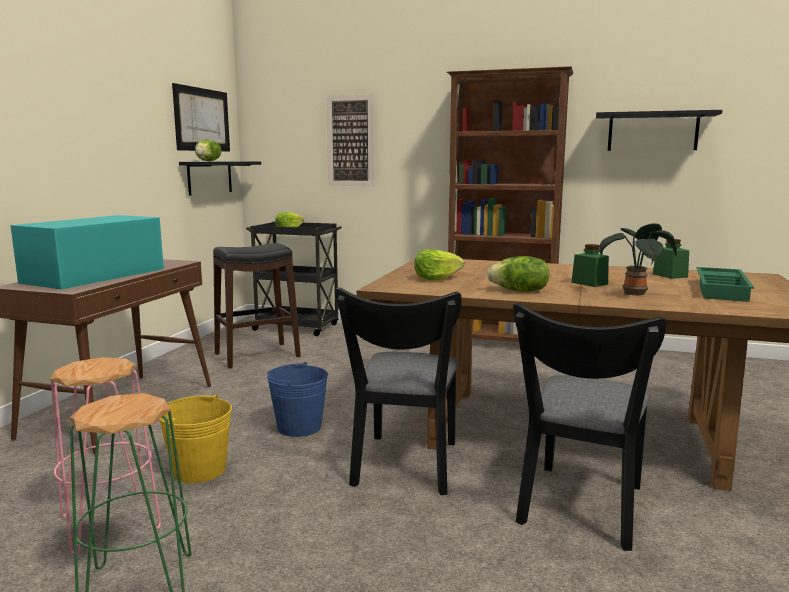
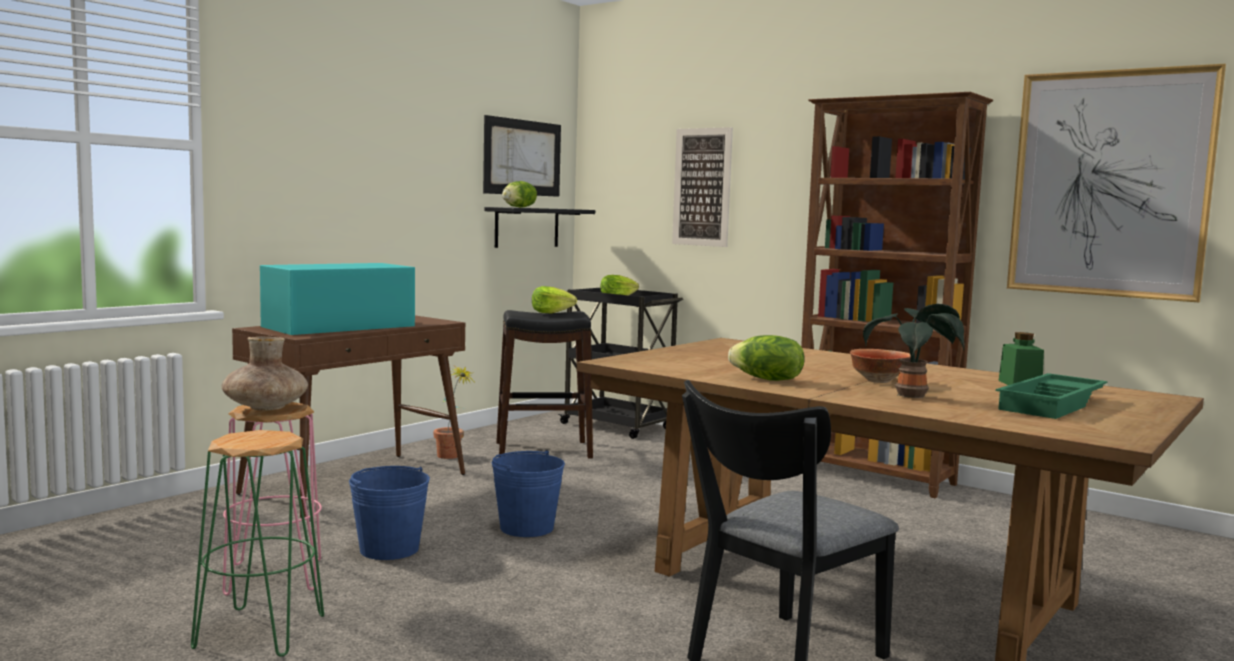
camera: 20 degrees right, 5 degrees down
yellow bucket [159,394,232,483] -> blue bucket [349,466,430,560]
black chair [335,287,462,495] -> none
lettuce [414,249,464,280] -> lettuce moved to [532,286,577,313]
green jar [571,244,609,287] -> bowl [850,349,911,383]
black shelf [596,110,723,151] -> picture [1007,64,1226,302]
none -> brown vase [222,337,308,411]
none -> potted plant [433,366,474,459]

